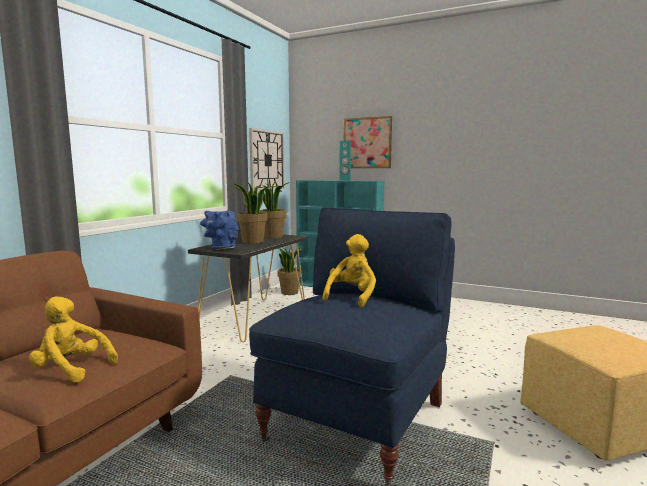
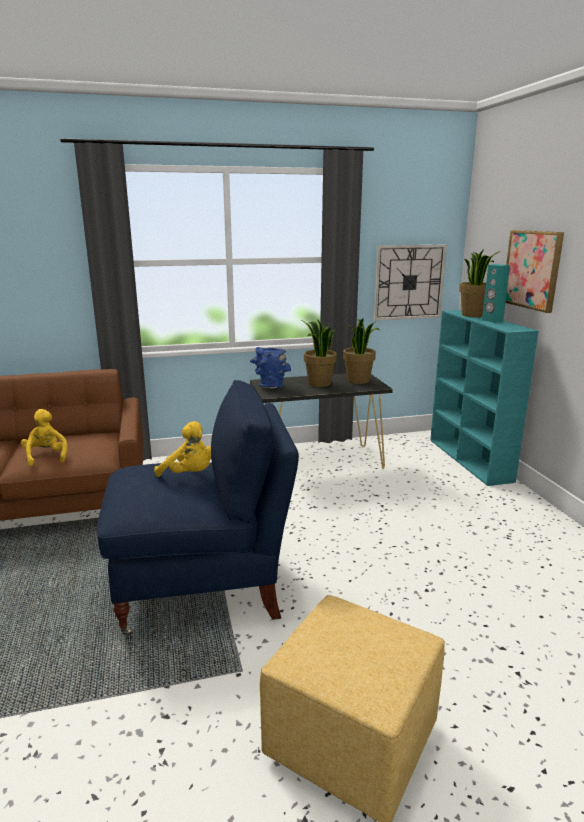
camera: 50 degrees right, 10 degrees up
potted plant [277,246,304,295] -> potted plant moved to [459,249,500,317]
yellow plush toy [322,234,376,308] -> yellow plush toy turned 45 degrees clockwise [154,421,211,477]

